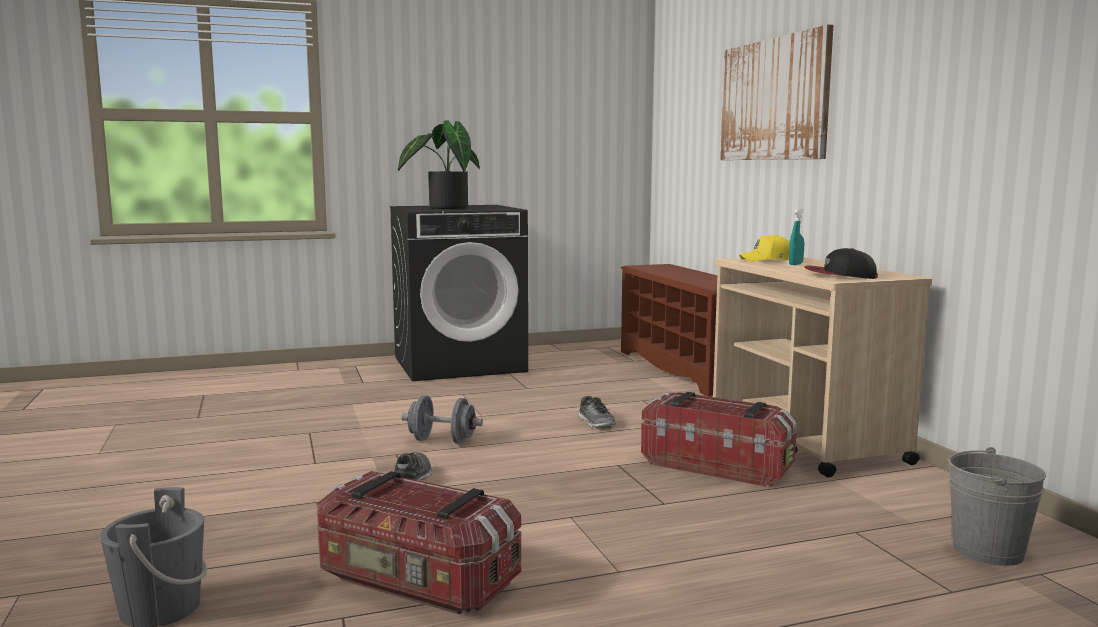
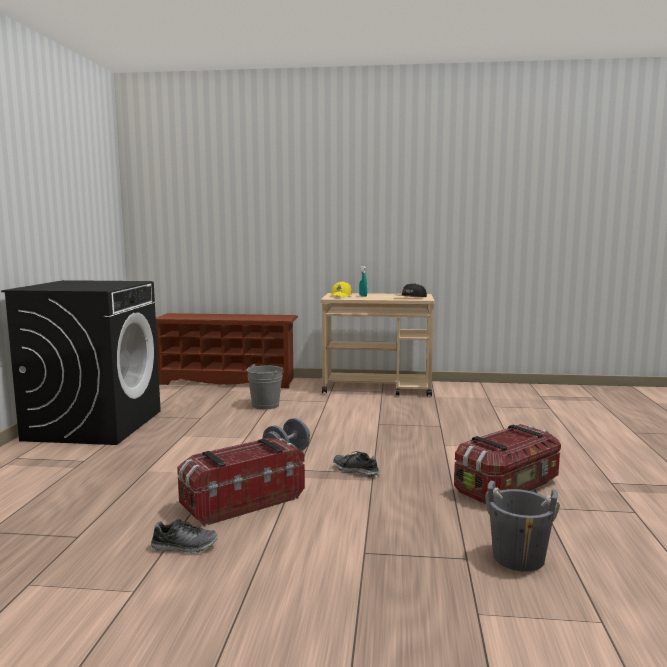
camera: 65 degrees left, 0 degrees up
potted plant [398,121,480,209] -> none
shoe [578,396,616,429] -> shoe moved to [150,519,218,554]
storage box [641,392,797,488] -> storage box moved to [177,438,305,526]
picture [720,25,833,160] -> none
grey bucket [948,447,1046,566] -> grey bucket moved to [247,364,283,410]

